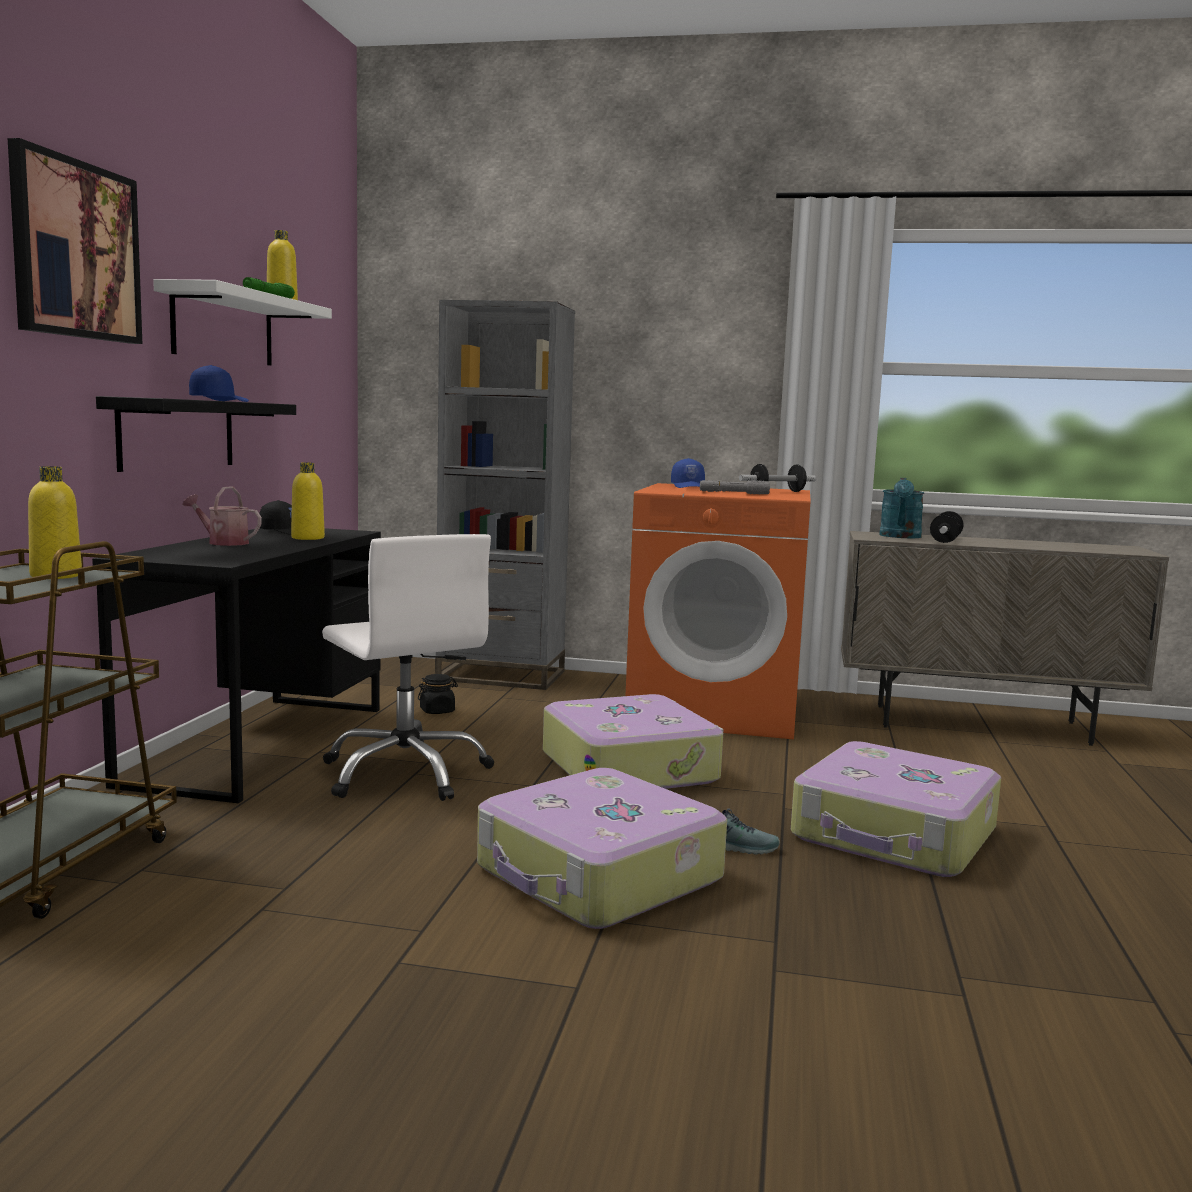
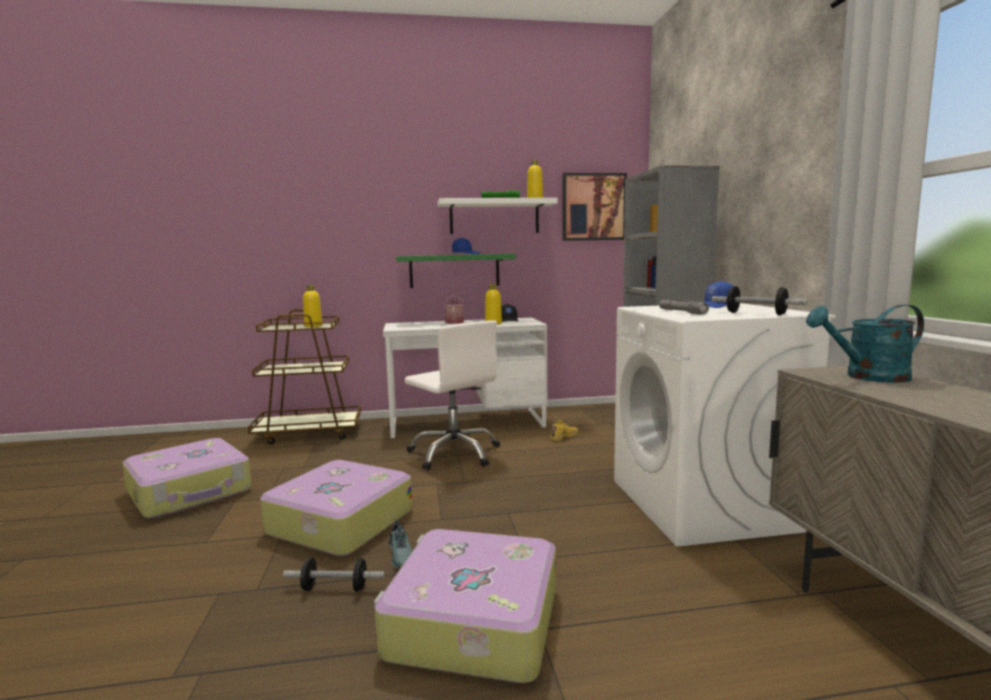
camera: 70 degrees right, 0 degrees up
picture [8,138,142,344] -> picture moved to [563,173,627,241]
black desk [92,528,381,803] -> white desk [383,318,548,438]
black shelf [96,396,296,472] -> green shelf [396,254,516,288]
white office chair [322,534,495,801] -> white office chair turned 75 degrees counterclockwise [404,320,500,470]
black jar [418,674,458,714] -> yellow shoe [550,420,578,441]
suitcase [543,694,723,789] -> suitcase moved to [122,438,252,519]
orange washing machine [625,483,811,739] -> white washing machine [614,303,836,547]
dumbbell [930,511,964,543] -> dumbbell moved to [283,558,385,592]

